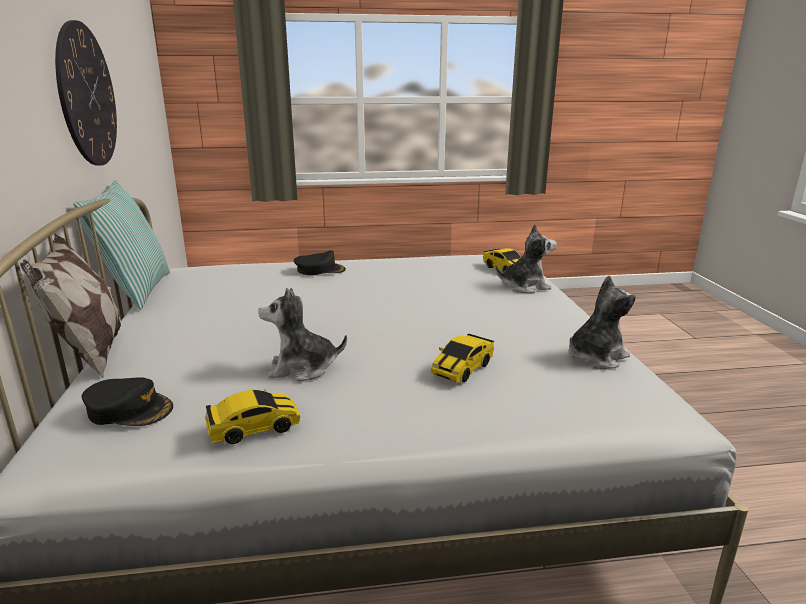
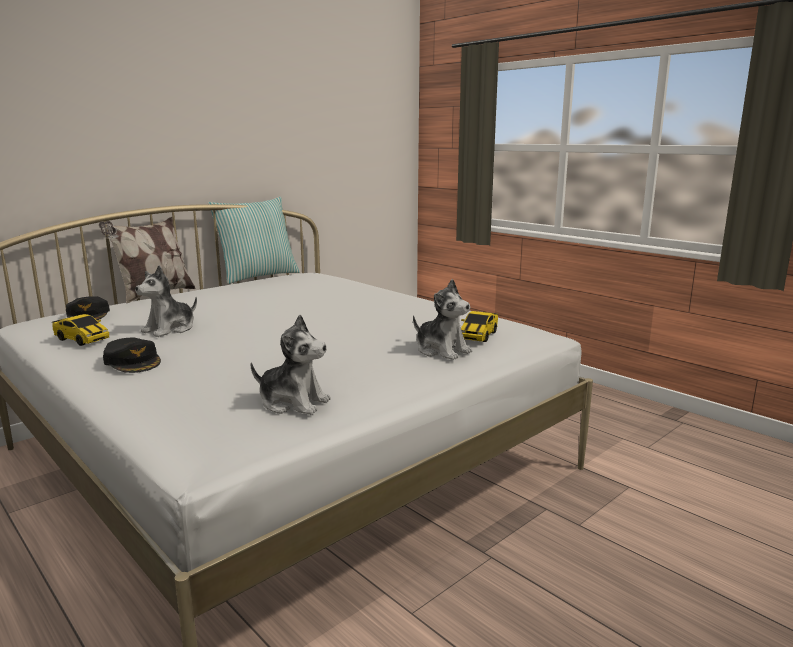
camera: 55 degrees right, 5 degrees down
wall clock [55,20,117,166] -> none
plush toy [258,288,347,381] -> plush toy turned 105 degrees counterclockwise [135,265,197,337]
black cap [294,250,346,275] -> black cap moved to [103,338,161,373]
toy car [431,334,494,383] -> none

